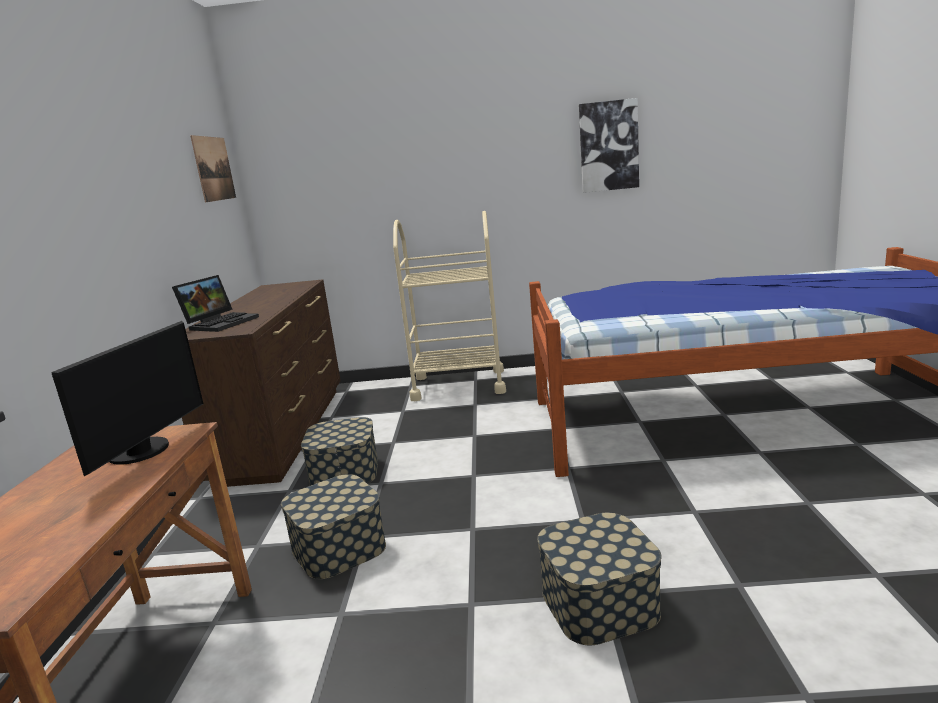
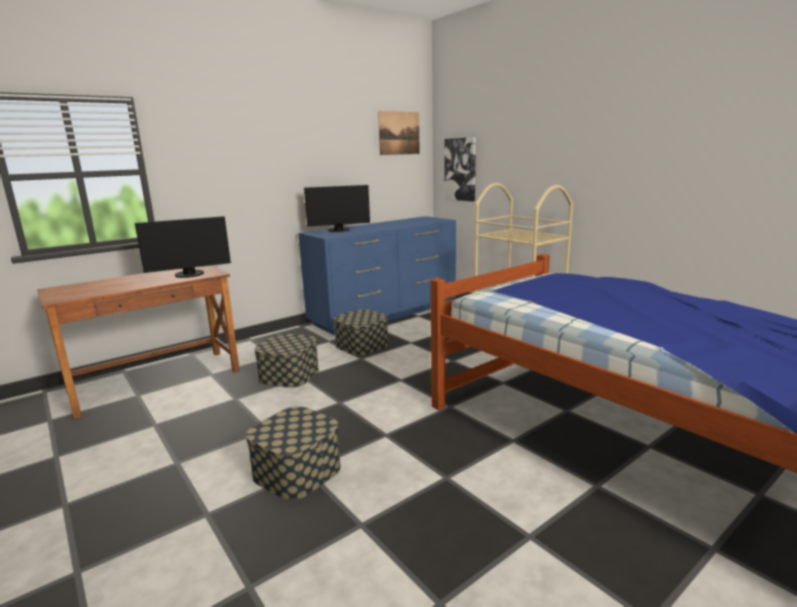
camera: 50 degrees right, 0 degrees up
laptop [172,275,259,332] -> monitor [304,185,370,232]
brown dresser [182,279,341,487] -> blue dresser [298,216,456,336]
picture [579,98,639,193] -> picture moved to [445,137,476,202]

